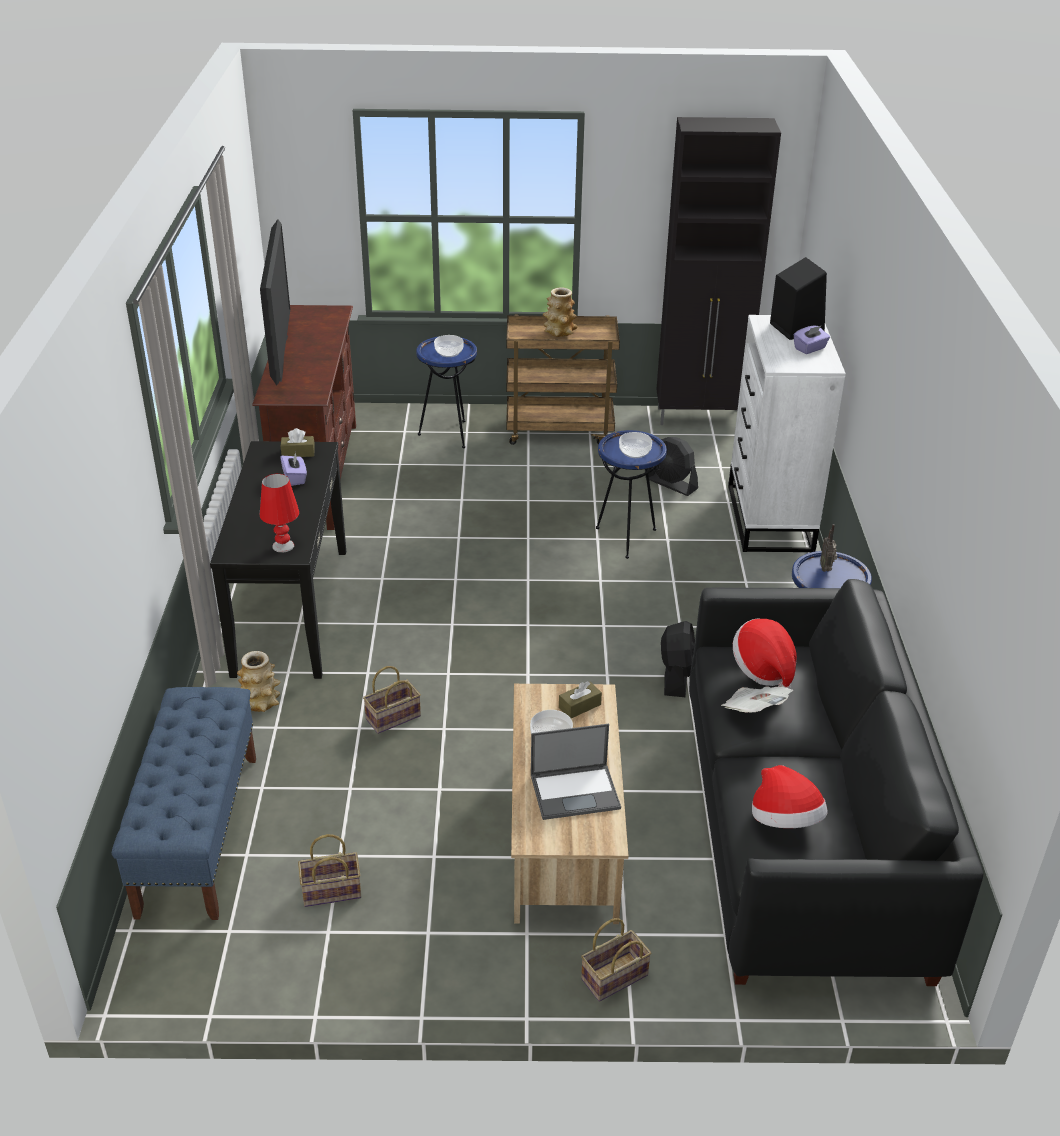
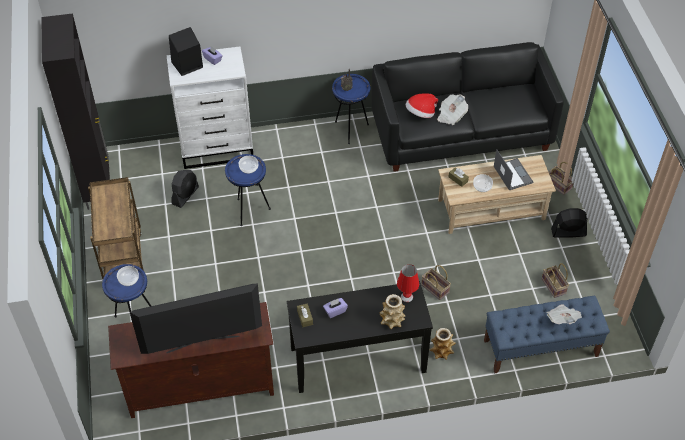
camera: 100 degrees left, 15 degrees up
vase [543,287,578,337] -> vase moved to [380,294,405,329]
black fan [661,621,695,697] -> black fan moved to [551,208,587,238]
hat [752,765,827,828] -> none
none -> newspaper [546,305,582,324]

